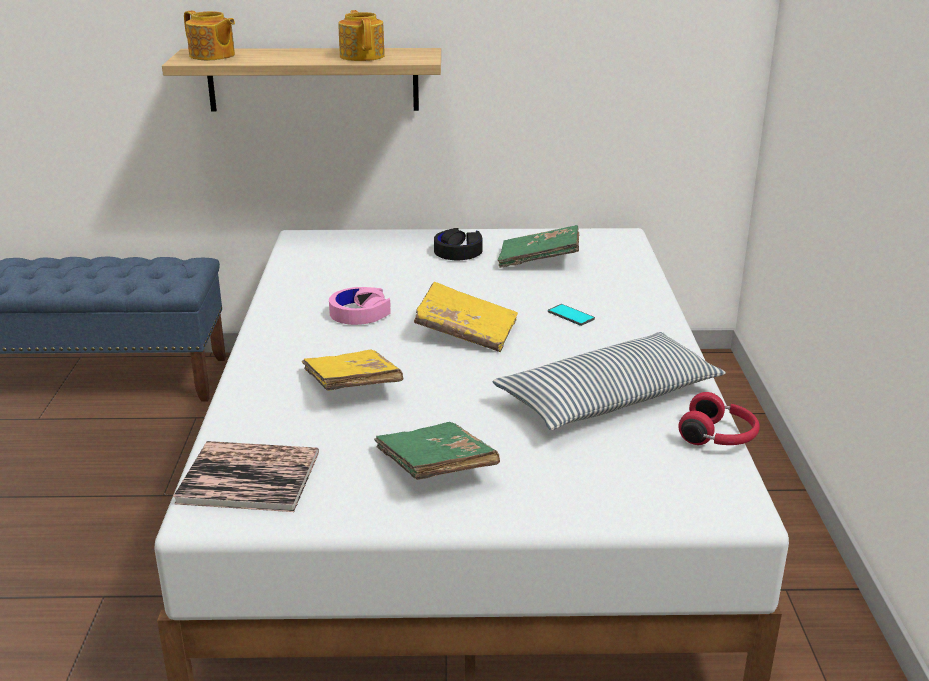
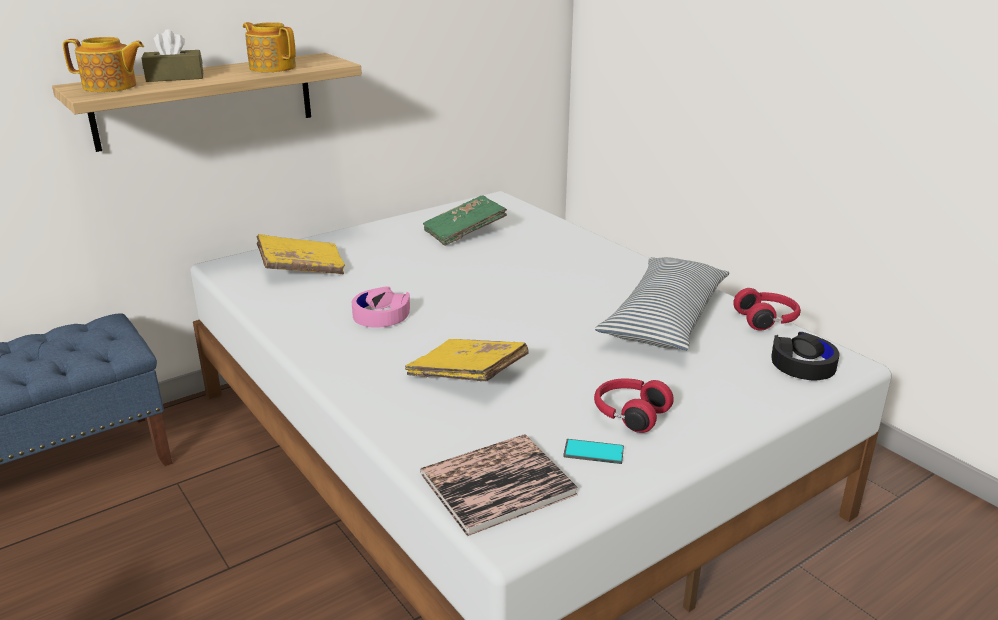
camera: 35 degrees left, 0 degrees up
green book [374,422,500,480] -> red headphones [594,379,674,433]
yellow book [414,282,518,352] -> yellow book moved to [256,234,345,275]
black headphones [434,228,483,260] -> black headphones moved to [771,332,840,380]
phone [548,304,595,326] -> phone moved to [563,439,624,464]
none -> brown tissue box [142,29,203,82]

